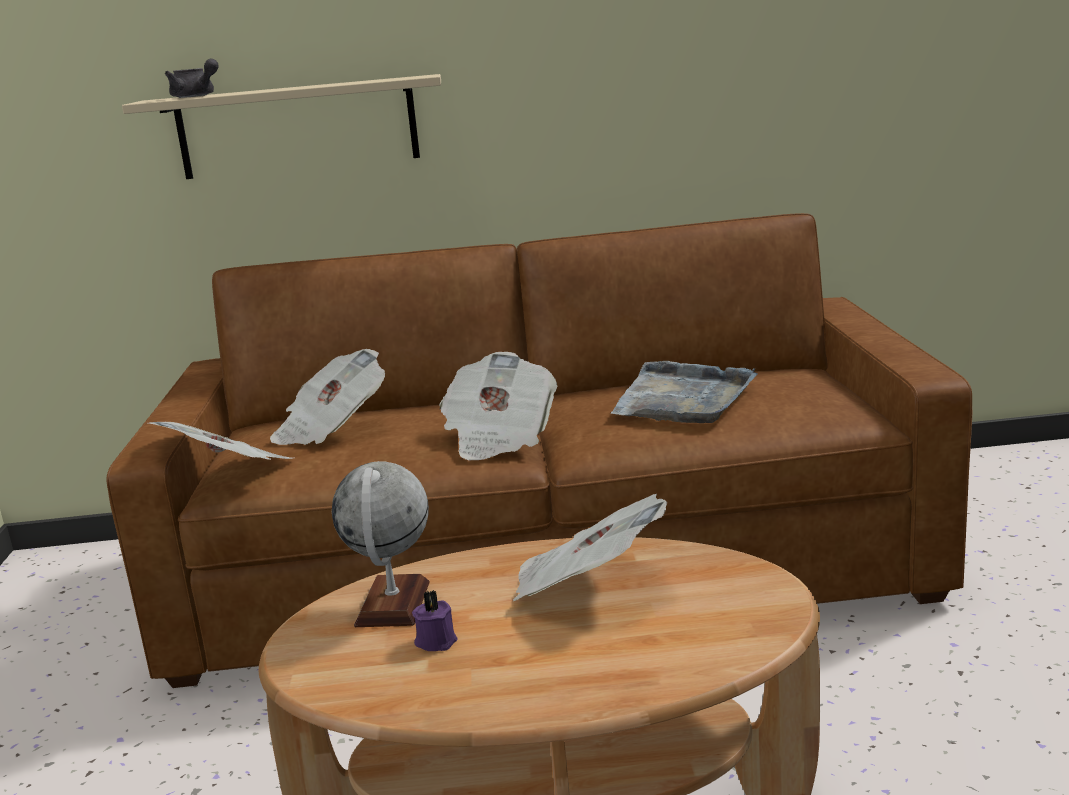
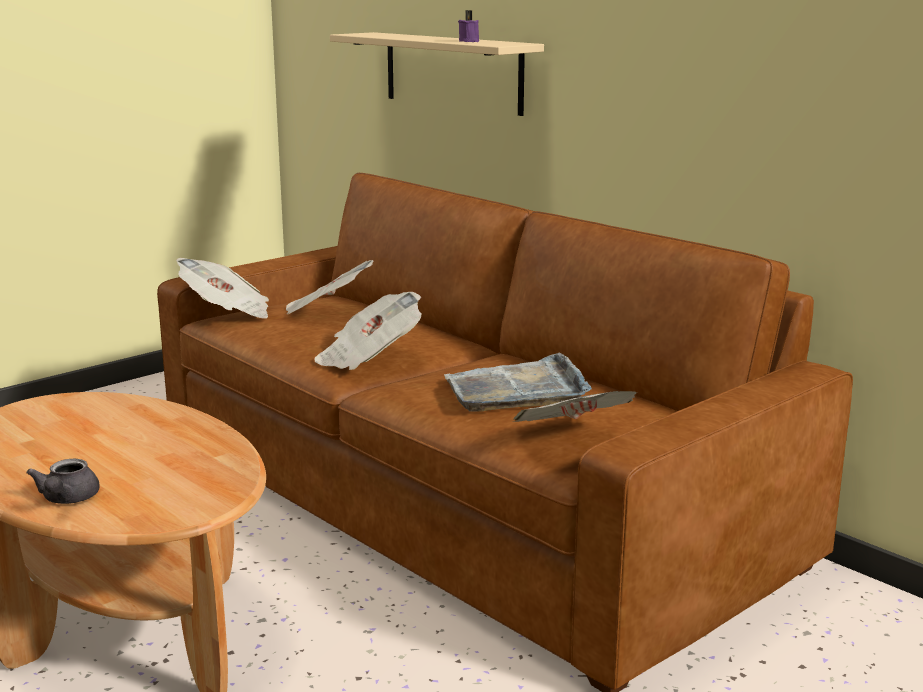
camera: 50 degrees right, 0 degrees up
grey teapot [165,59,219,98] -> grey teapot moved to [26,459,100,504]
globe [332,461,430,627] -> none
purple candle [412,590,457,651] -> purple candle moved to [458,10,479,42]
newspaper [513,494,667,601] -> newspaper moved to [512,391,637,422]

